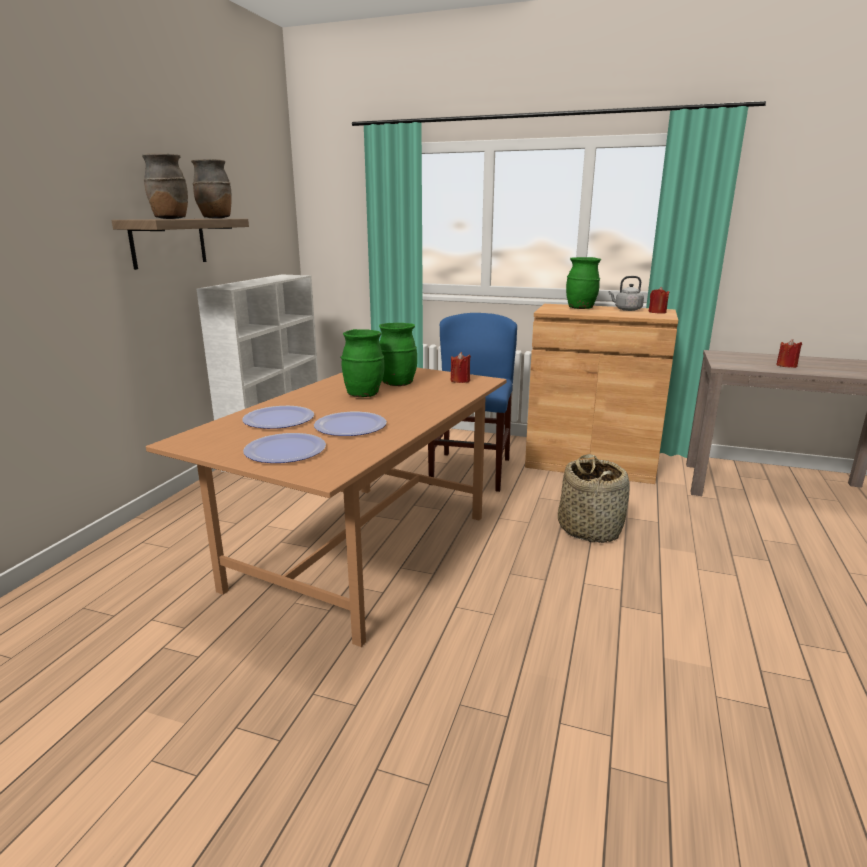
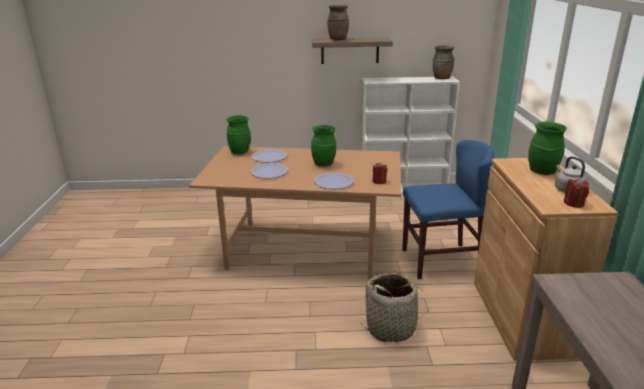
camera: 70 degrees right, 5 degrees up
brown vase [191,159,232,219] -> brown vase moved to [433,45,454,79]
plate [243,433,326,463] -> plate moved to [314,173,354,189]
green vase [379,323,417,386] -> green vase moved to [226,115,251,154]
red candle [776,339,802,368] -> none

